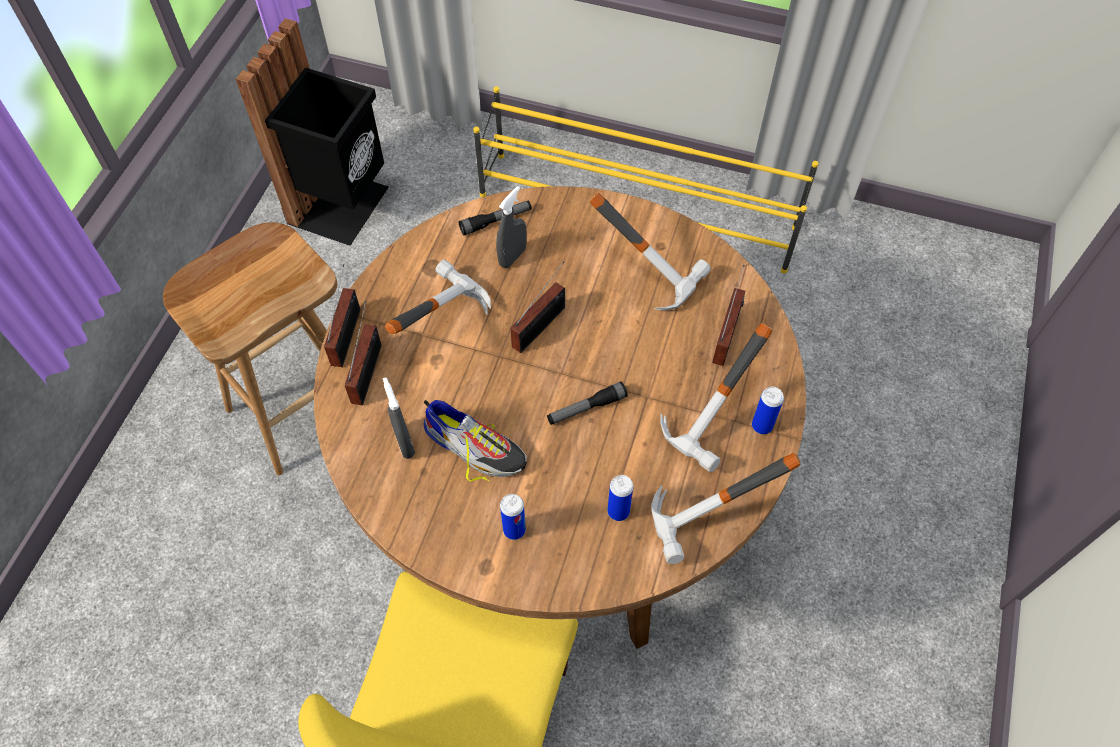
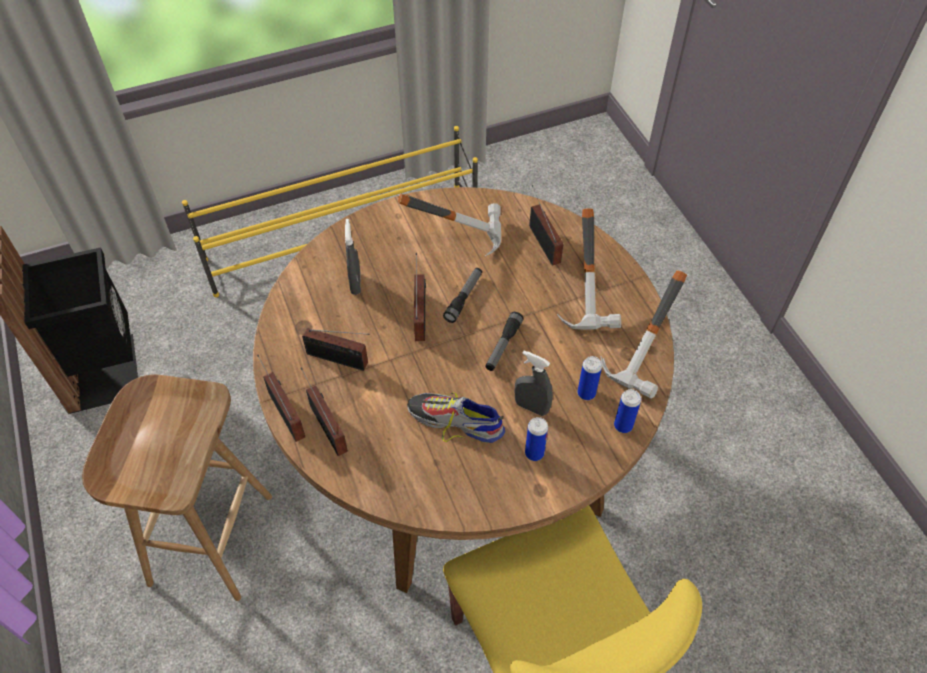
camera: 40 degrees left, 5 degrees down
grey spray bottle [383,377,415,459] -> grey spray bottle moved to [515,350,553,416]
hammer [385,259,491,334] -> radio [302,328,370,371]
shoe [423,400,527,482] -> shoe turned 150 degrees counterclockwise [407,393,505,443]
flashlight [458,200,532,236] -> flashlight moved to [443,268,482,323]
can [752,387,784,434] -> can moved to [614,389,641,433]

